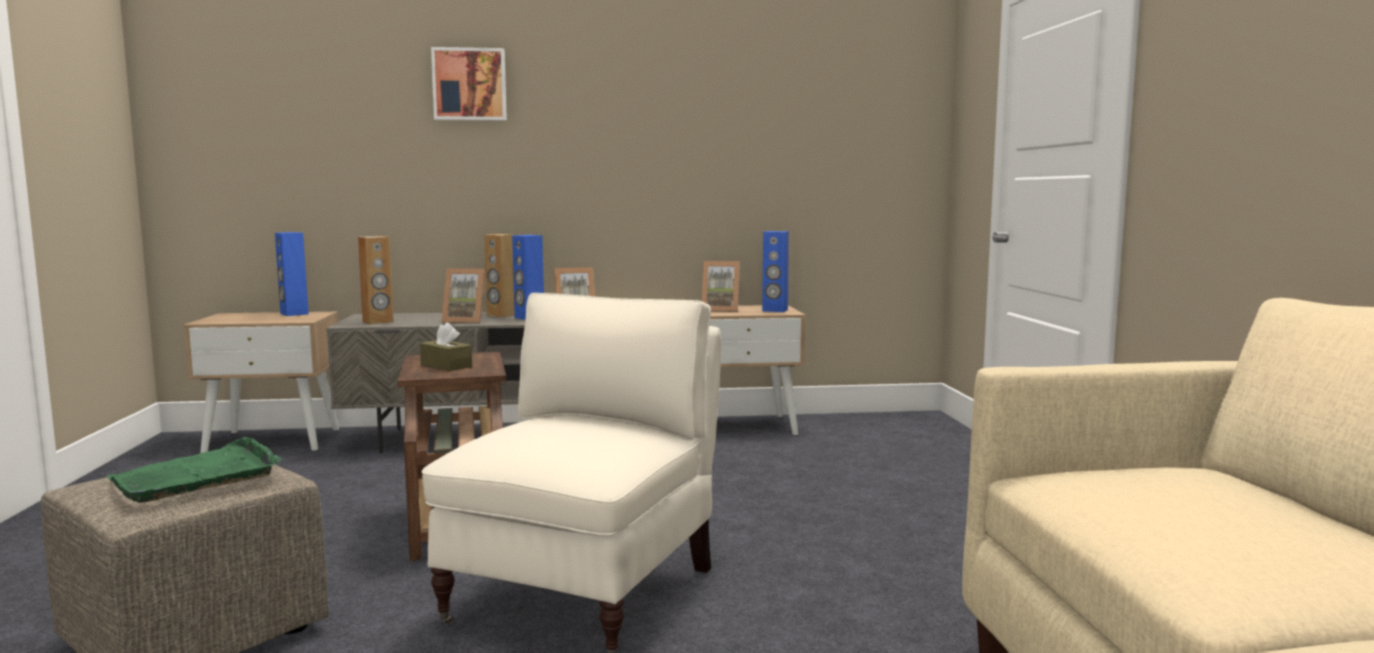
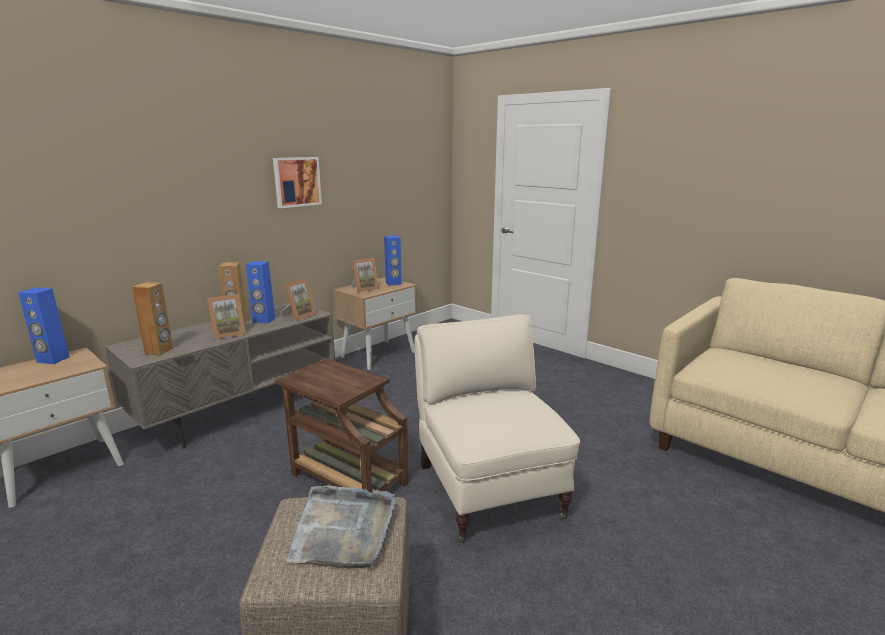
camera: 40 degrees left, 10 degrees up
green tray [107,437,282,503] -> grey tray [286,485,397,569]
brown tissue box [420,322,472,371] -> none
picture [431,47,507,121] -> picture moved to [273,157,322,208]

